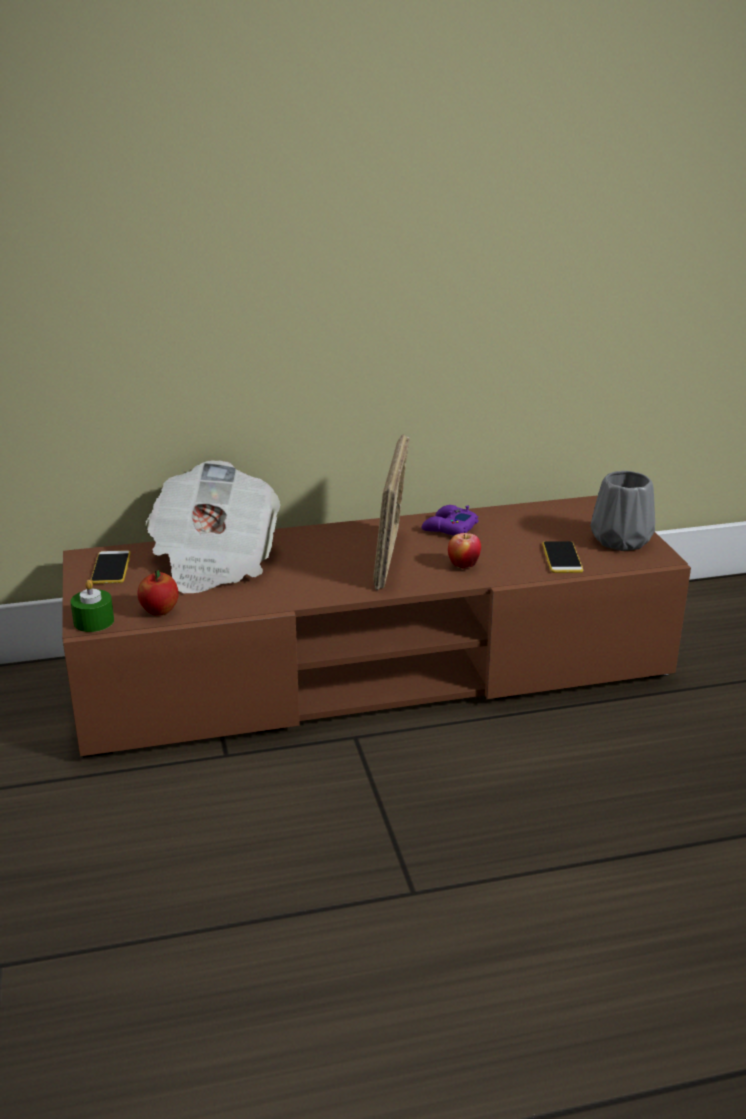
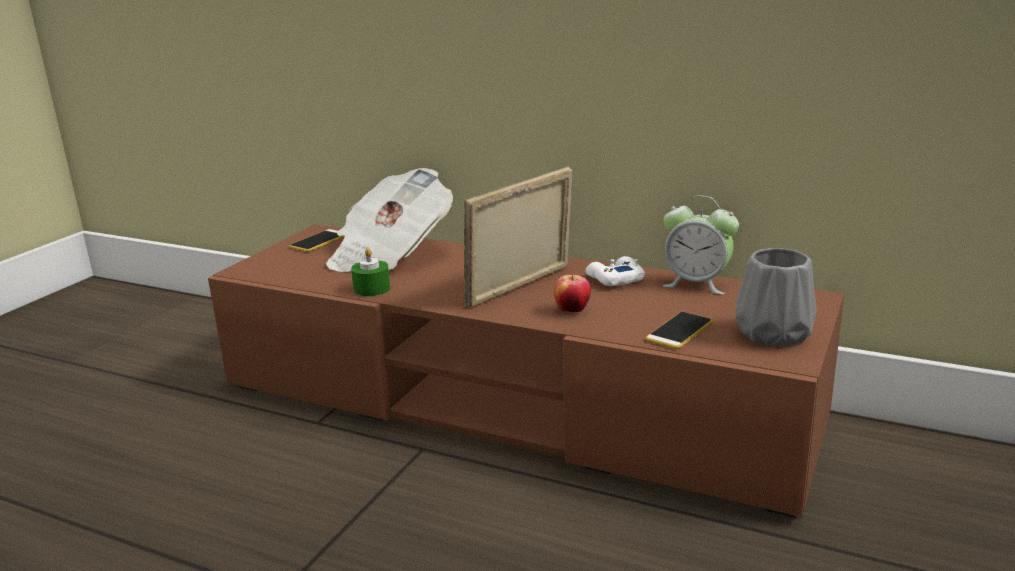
camera: 40 degrees right, 5 degrees down
green candle [71,580,114,632] -> green candle moved to [351,248,390,296]
apple [138,570,179,616] -> none
purple game controller [422,505,479,536] -> white game controller [586,256,644,286]
none -> alarm clock [663,196,739,295]

